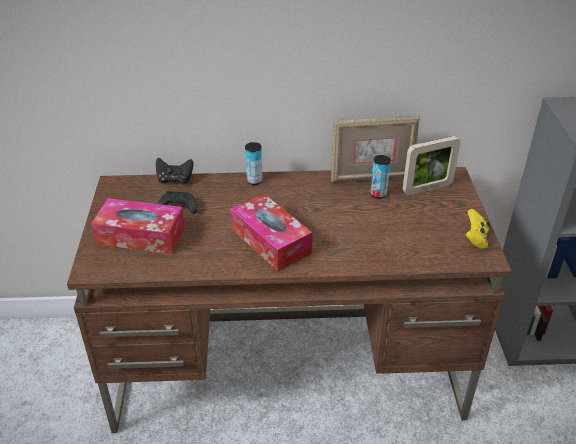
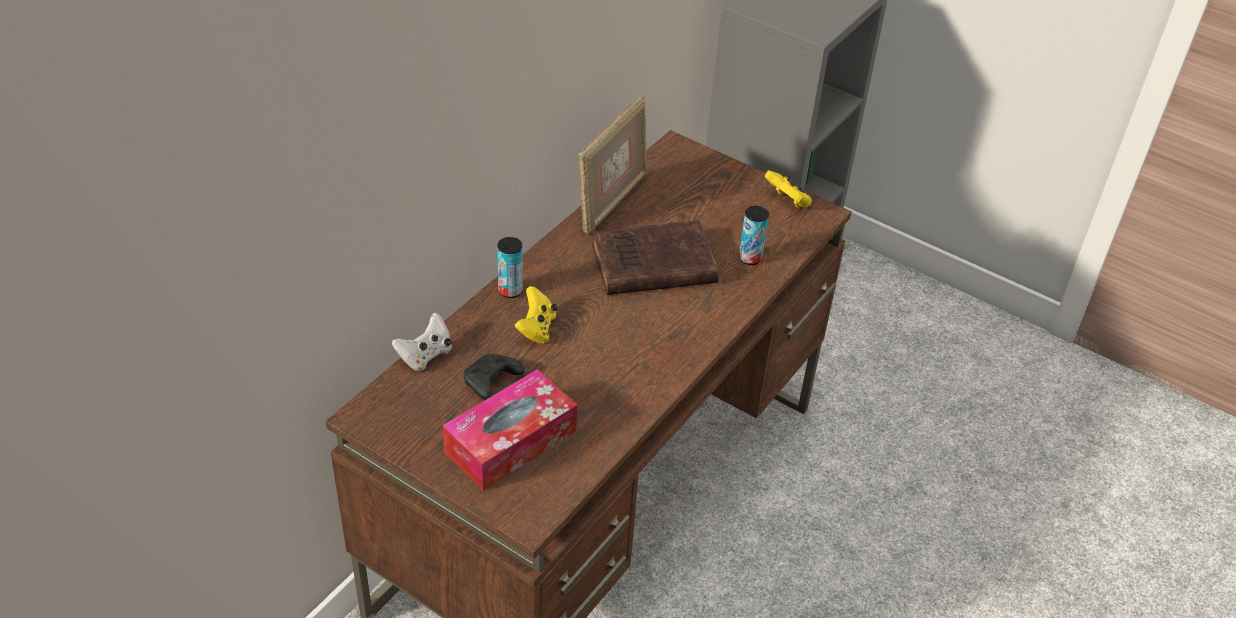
camera: 55 degrees left, 5 degrees up
black game controller [156,158,193,184] -> white game controller [392,313,452,371]
tissue box [230,194,312,271] -> none
can [371,155,391,198] -> can moved to [739,206,769,265]
picture frame [403,136,461,195] -> none
none -> yellow game controller [515,286,557,344]
none -> brown book [592,221,719,295]

